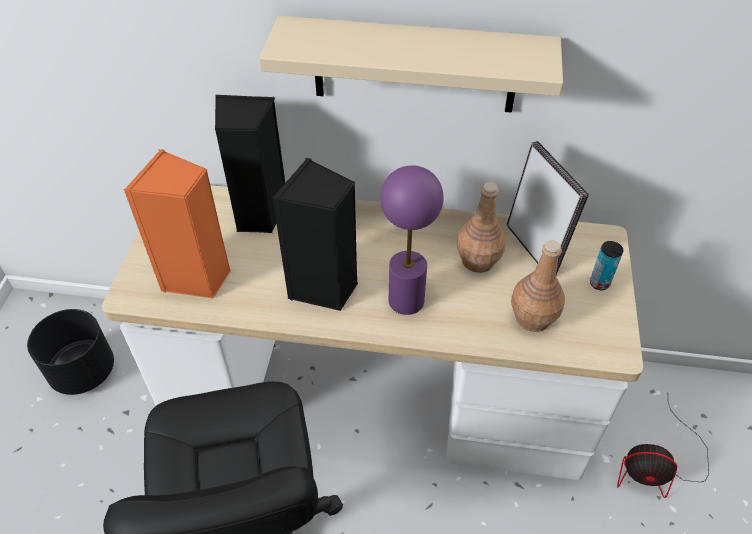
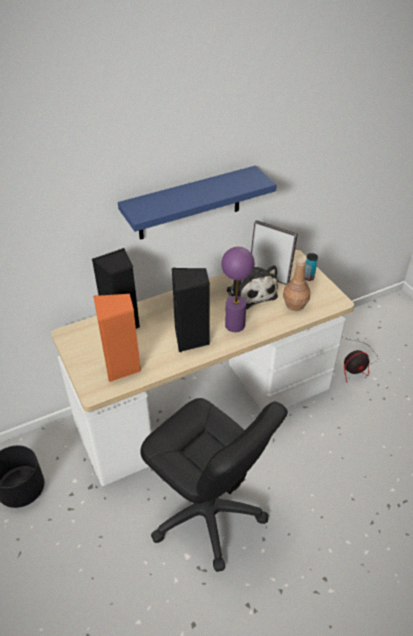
camera: 35 degrees left, 5 degrees down
beige shelf [259,16,563,113] -> blue shelf [118,166,277,240]
brown bottle [457,182,506,273] -> plush toy [226,265,278,309]

